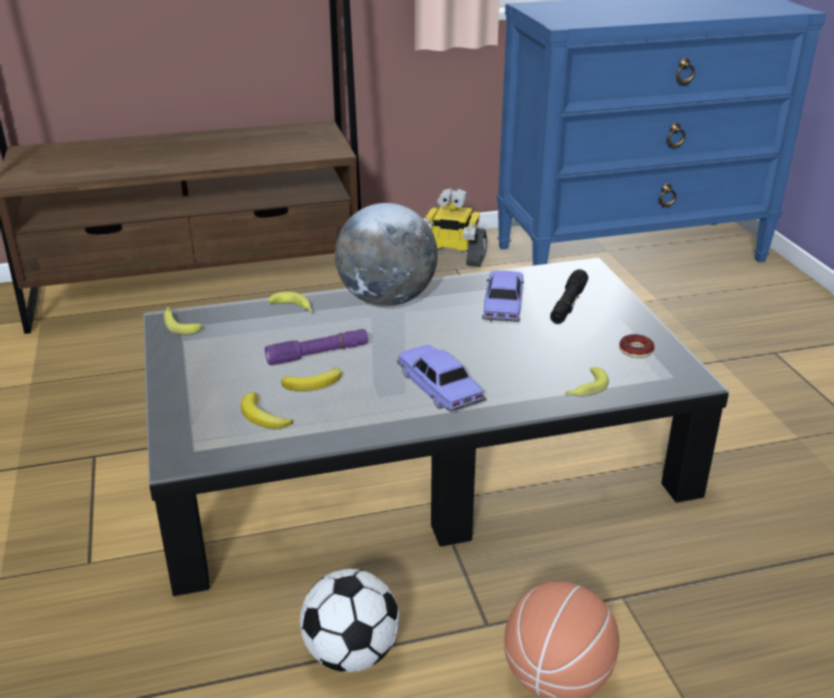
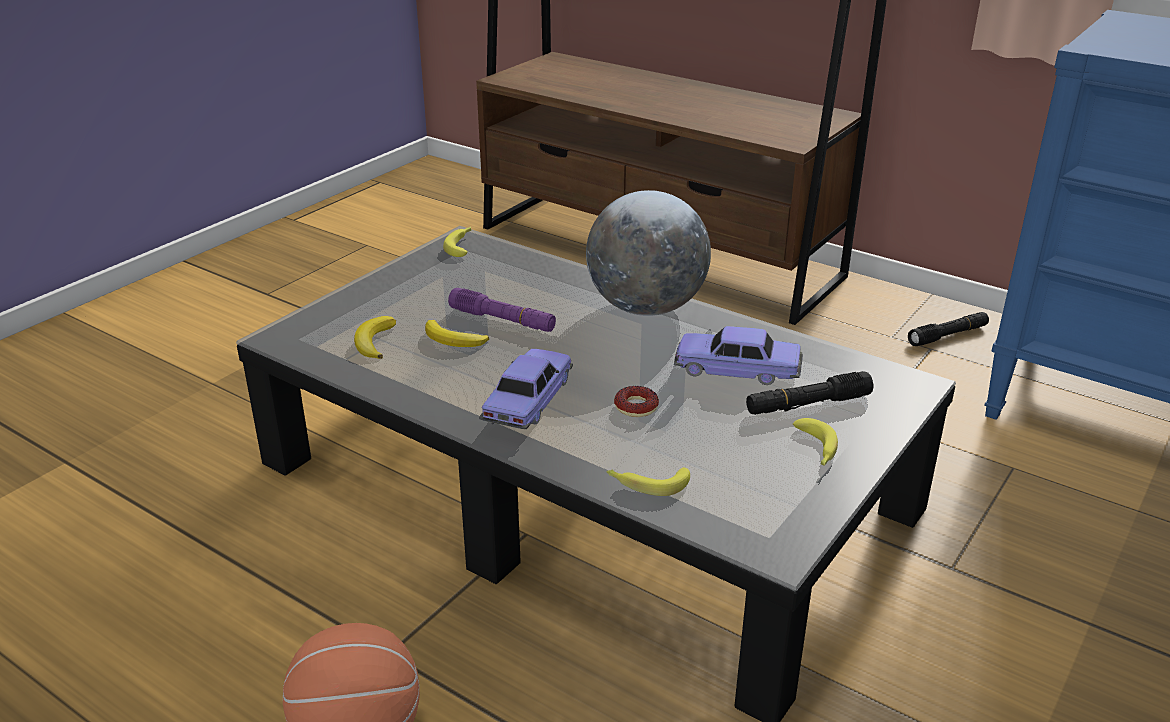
camera: 50 degrees right, 0 degrees up
banana [268,292,312,312] -> banana moved to [793,418,838,466]
football [300,569,399,672] -> none
toy robot [426,188,487,267] -> black flashlight [908,312,989,346]
toy car [482,271,524,322] -> toy car turned 135 degrees counterclockwise [674,326,803,385]
donut [619,334,655,358] -> donut moved to [614,386,659,417]

